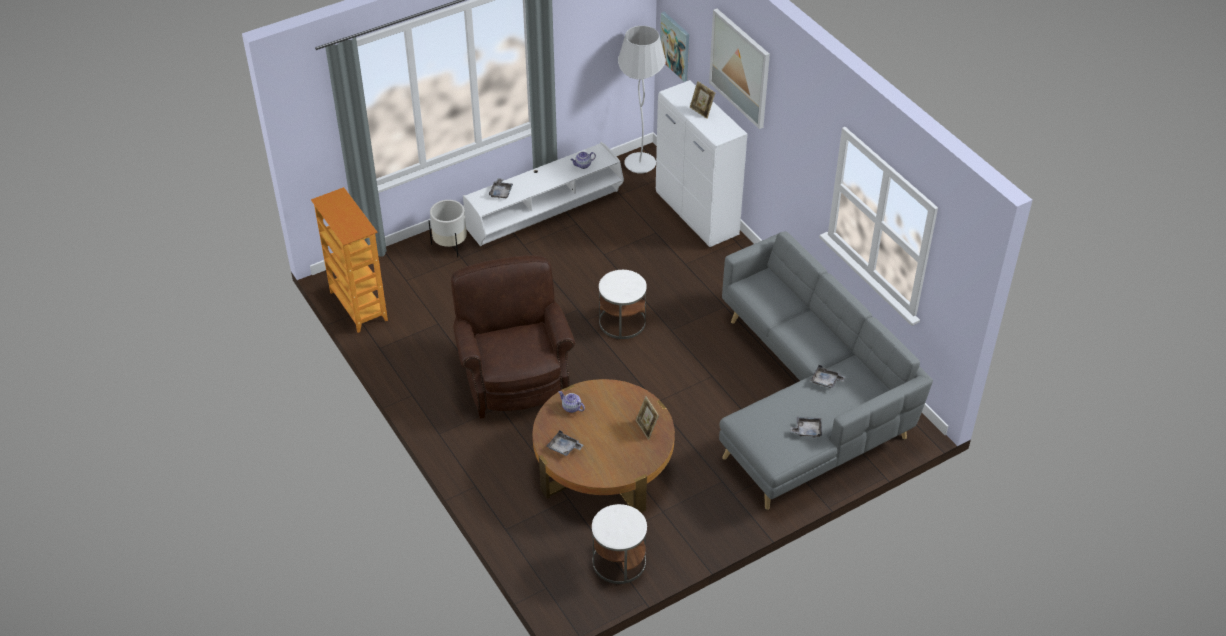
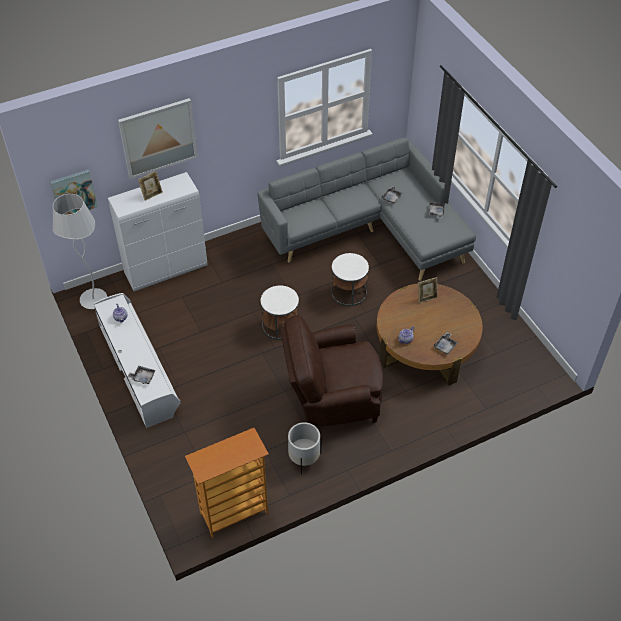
camera: 85 degrees left, 5 degrees up
white planter [429,200,467,257] -> white planter moved to [288,422,321,474]
white side table [592,504,647,584] -> white side table moved to [331,253,369,306]

